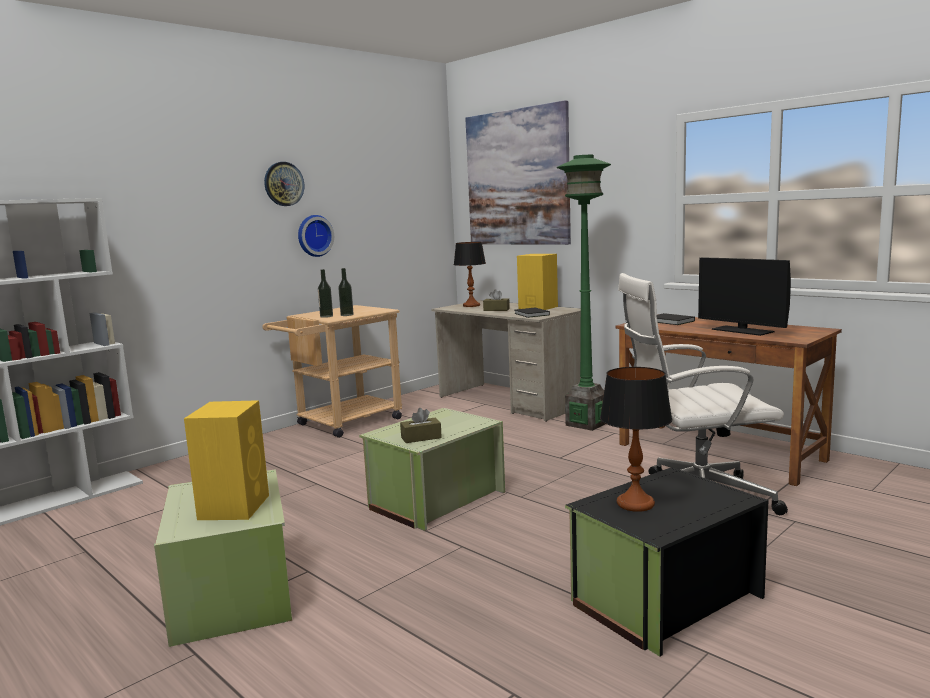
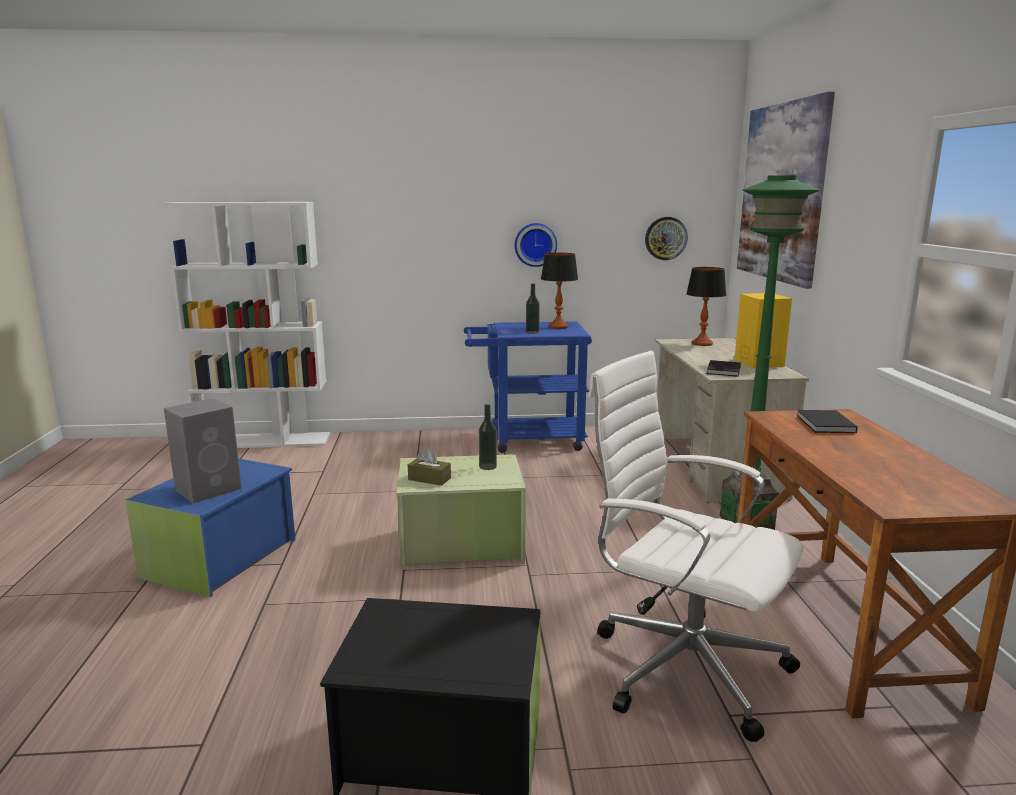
camera: 40 degrees right, 5 degrees up
green storage box [154,469,292,647] -> blue storage box [125,459,295,598]
yellow speaker [184,400,269,520] -> grey speaker [164,398,242,504]
beige cart [262,305,402,438] -> blue cart [464,322,592,453]
wall clock [264,162,304,206] -> wall clock moved to [645,217,688,260]
bottle [318,269,333,318] -> bottle moved to [479,404,497,470]
brown tissue box [483,289,510,311] -> none
table lamp [600,367,672,512] -> table lamp moved to [541,253,578,329]
monitor [698,257,791,336] -> none

